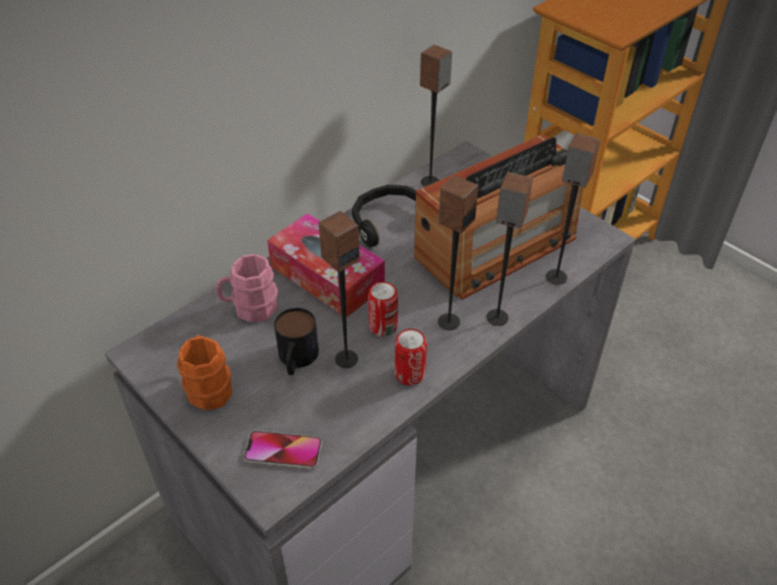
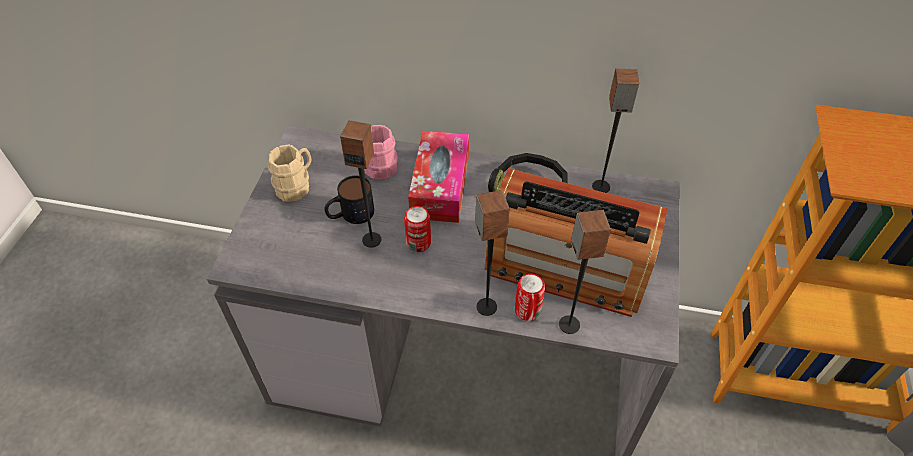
camera: 55 degrees right, 5 degrees up
orange mug [177,335,232,410] -> beige mug [267,145,311,202]
phone [244,431,322,469] -> none
can [395,329,427,386] -> can moved to [515,274,545,321]
speaker [438,175,478,330] -> none

